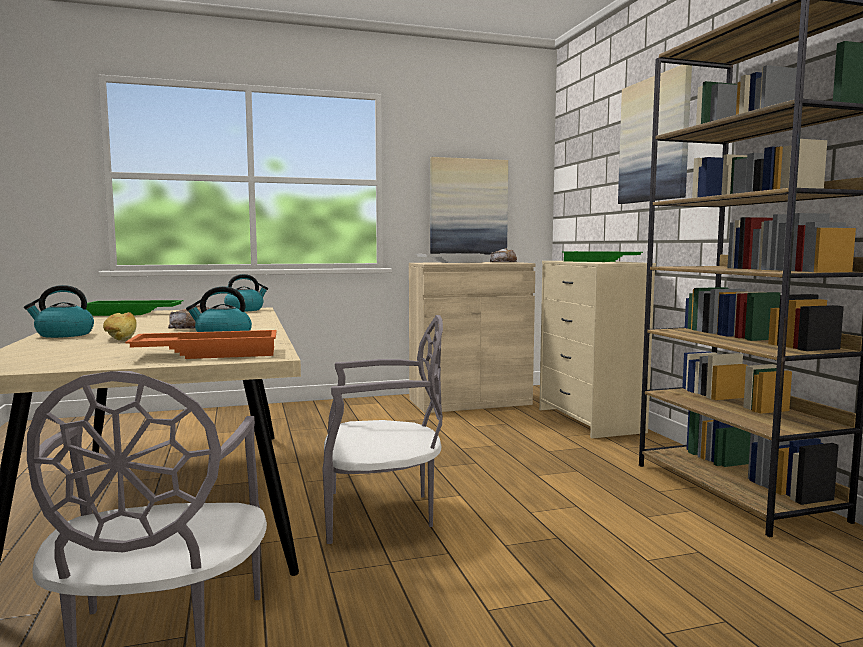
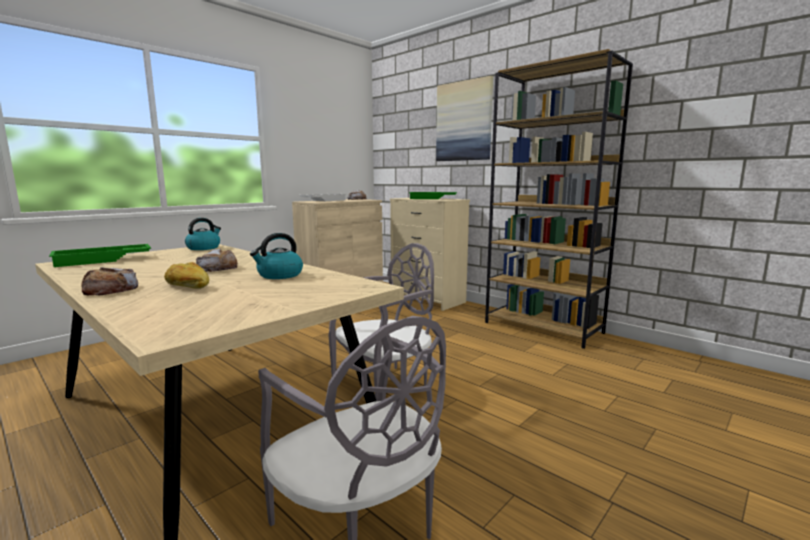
camera: 30 degrees left, 5 degrees up
kettle [24,285,94,338] -> bread [81,267,138,295]
orange tray [125,330,277,359] -> none
picture [430,157,508,254] -> none

